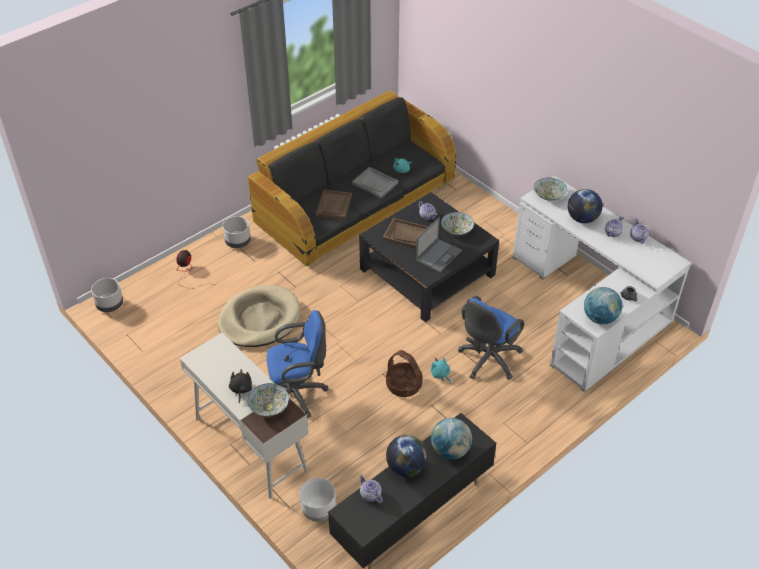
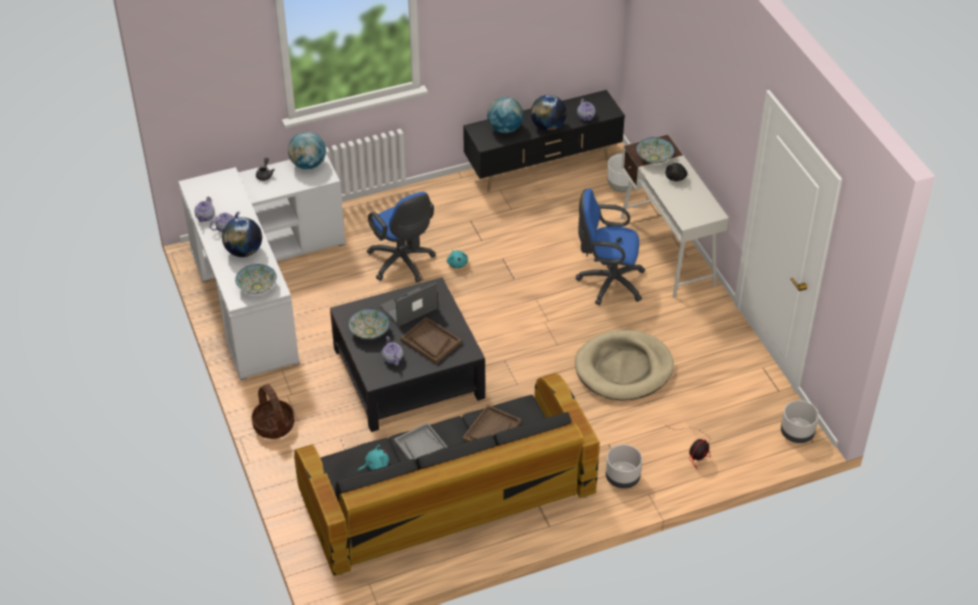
camera: 160 degrees left, 0 degrees up
basket [386,350,423,397] -> basket moved to [252,384,294,439]
blue office chair [458,296,524,380] -> blue office chair turned 90 degrees clockwise [367,192,436,283]

